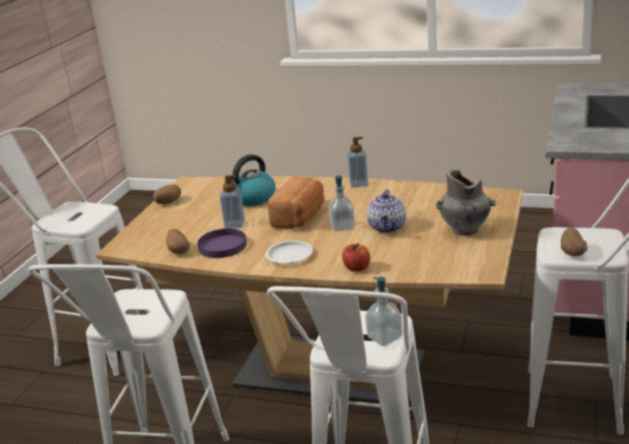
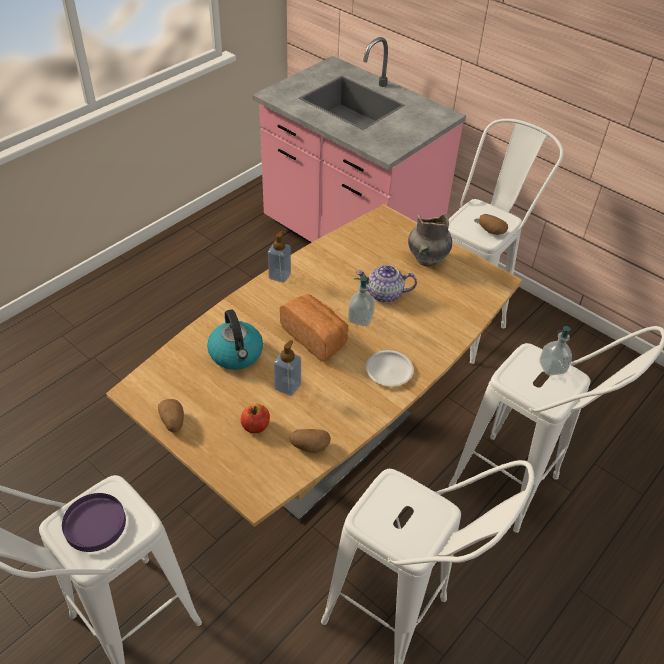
camera: 70 degrees left, 20 degrees up
purple plate [197,229,247,258] -> purple plate moved to [62,493,126,552]
apple [342,243,370,272] -> apple moved to [241,404,270,433]
teapot [367,190,406,233] -> teapot turned 150 degrees clockwise [356,265,417,303]

